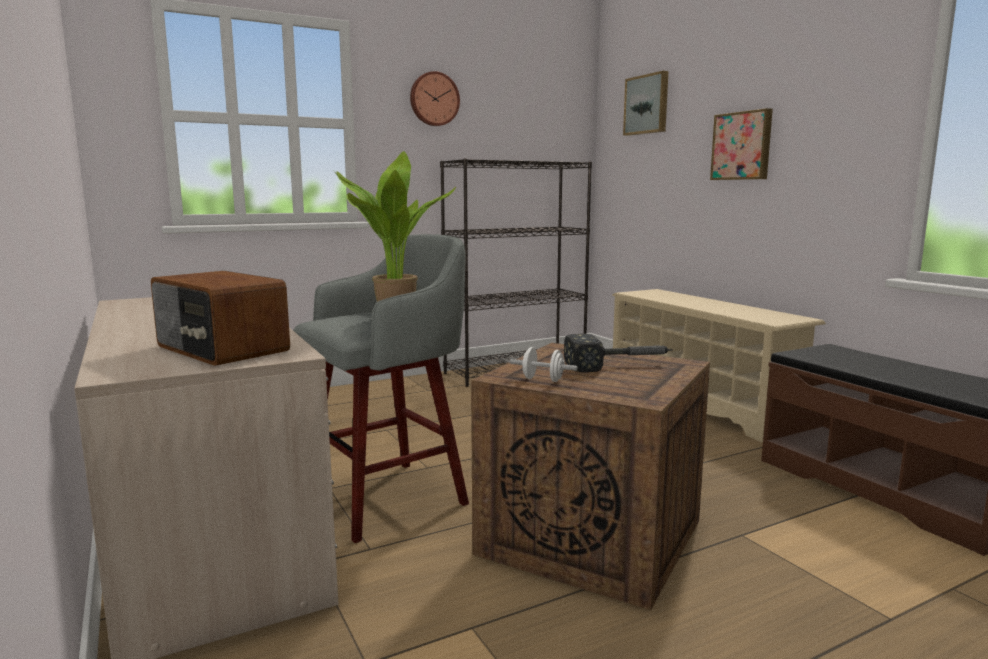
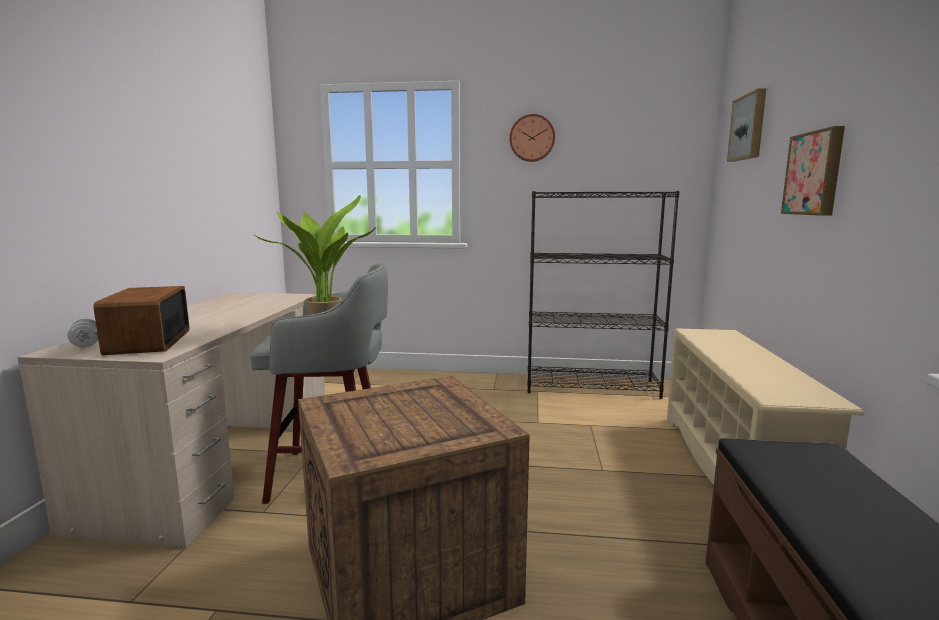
camera: 35 degrees right, 0 degrees up
white dumbbell [510,347,578,382] -> white dumbbell moved to [67,318,98,347]
hammer [564,334,673,372] -> none

